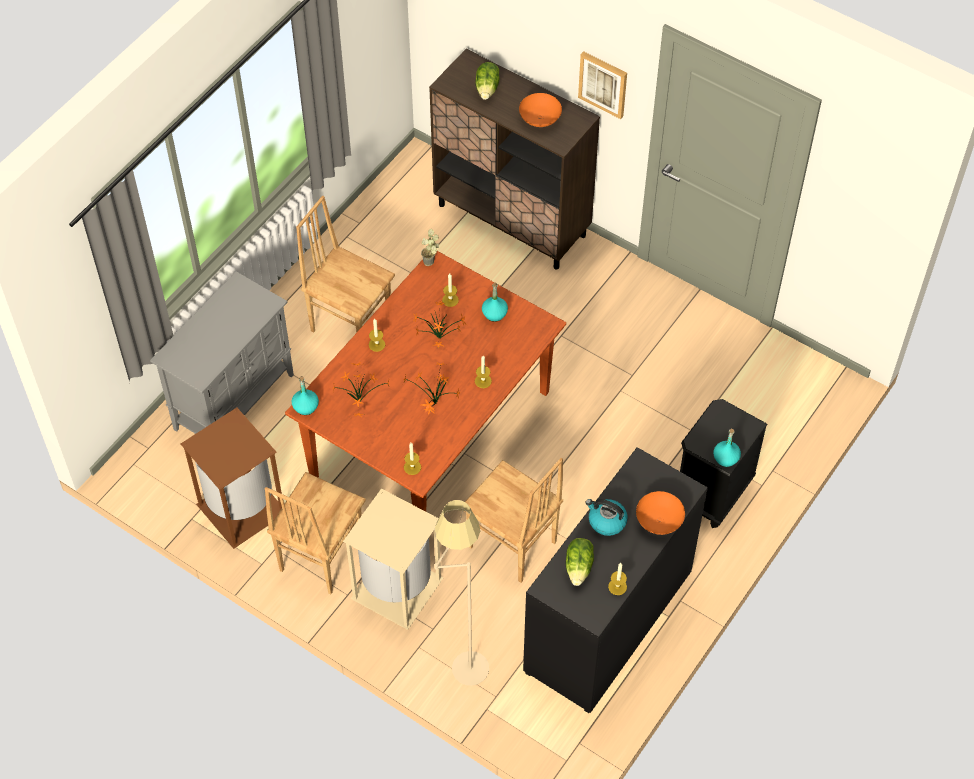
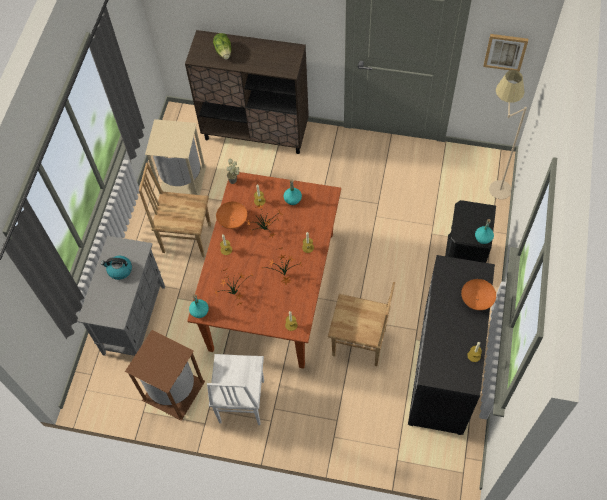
camera: 20 degrees left, 5 degrees up
brown chair [265,472,366,594] -> white chair [207,354,264,425]
beige trash can [343,488,444,630] -> beige trash can moved to [145,119,206,195]
beige floor lamp [435,500,489,686] -> beige floor lamp moved to [489,70,527,199]
orange bowl [519,93,562,127] -> orange bowl moved to [216,201,247,229]
lettuce [566,538,594,586] -> none
picture [578,51,627,119] -> picture moved to [483,34,528,72]
kettle [585,499,628,536] -> kettle moved to [101,256,132,280]

